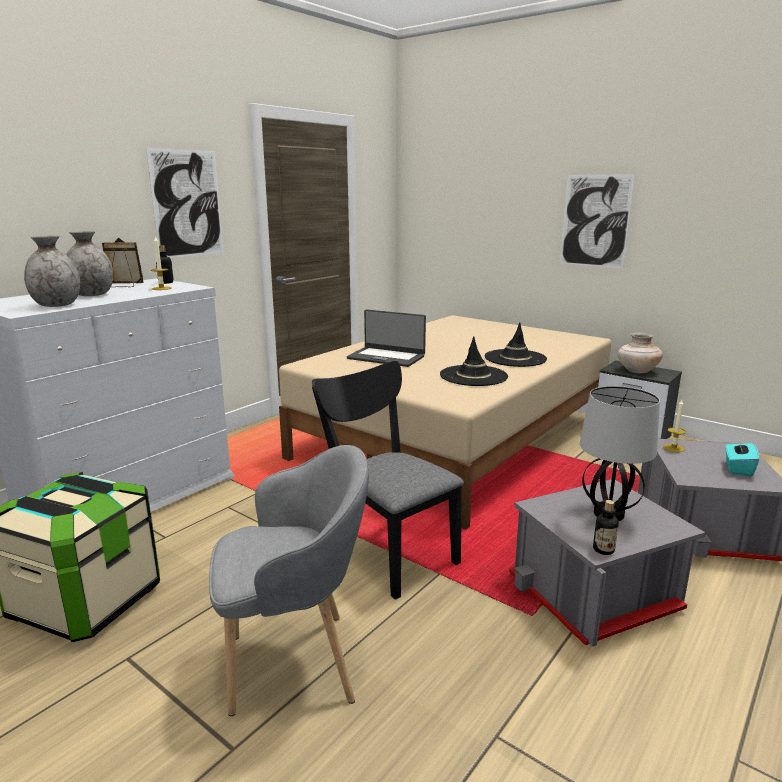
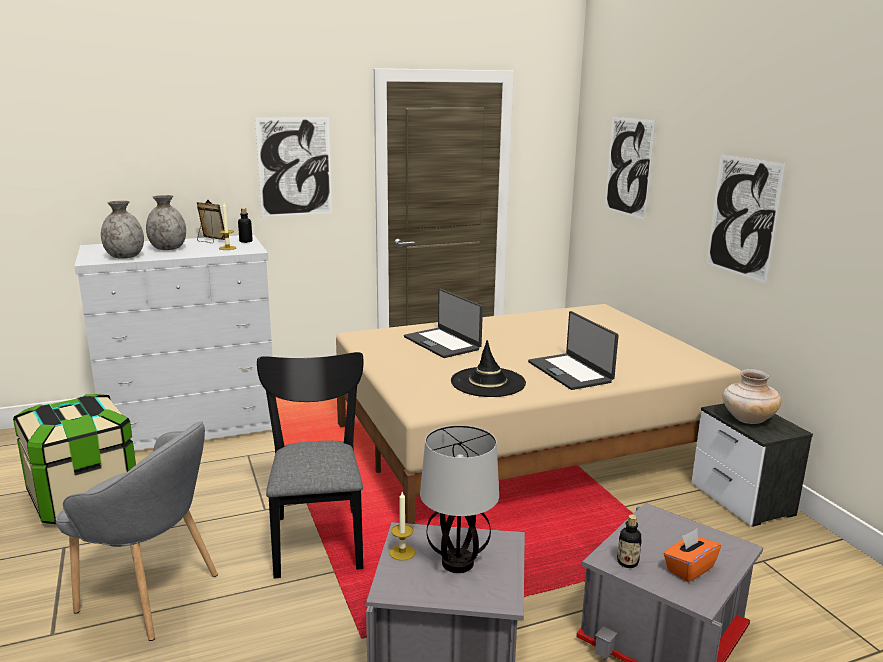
camera: 30 degrees right, 0 degrees up
black hat [485,322,547,367] -> laptop [528,311,619,390]
bottle [593,500,619,555] -> bottle moved to [617,515,642,568]
candle [663,400,686,452] -> candle moved to [389,492,415,561]
turquoise tissue box [725,438,759,476] -> orange tissue box [664,529,721,582]
none -> picture [605,117,655,220]

